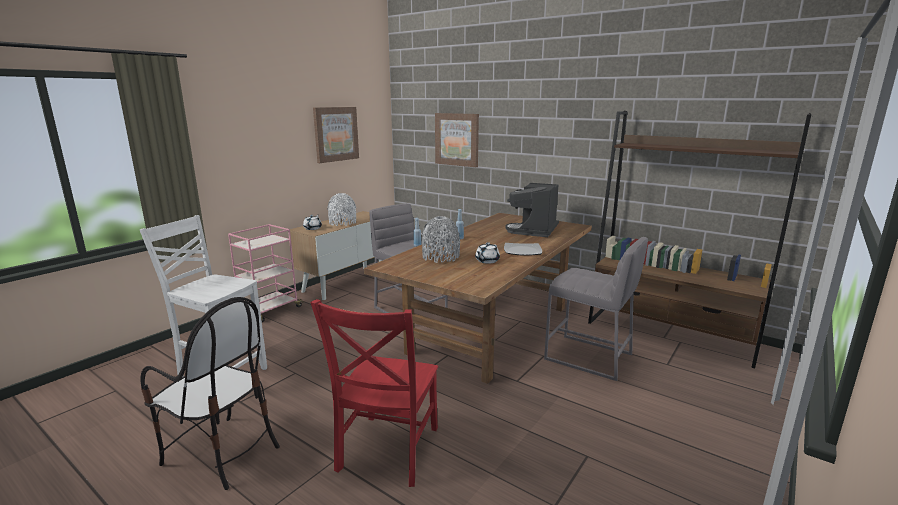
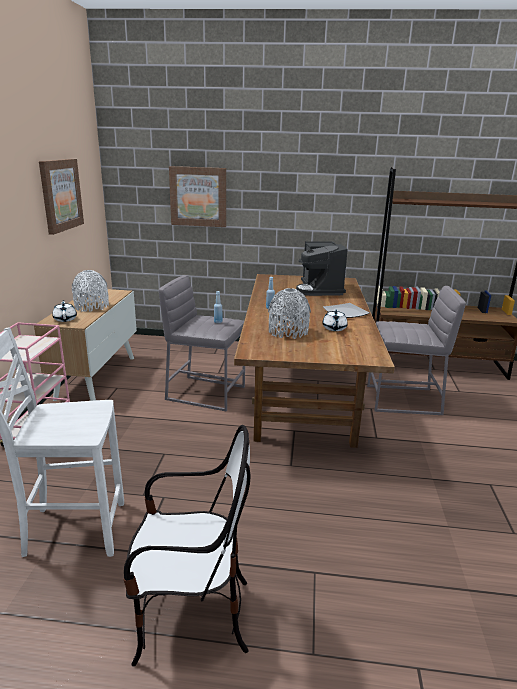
camera: 30 degrees left, 5 degrees up
red chair [310,299,438,487] -> none

